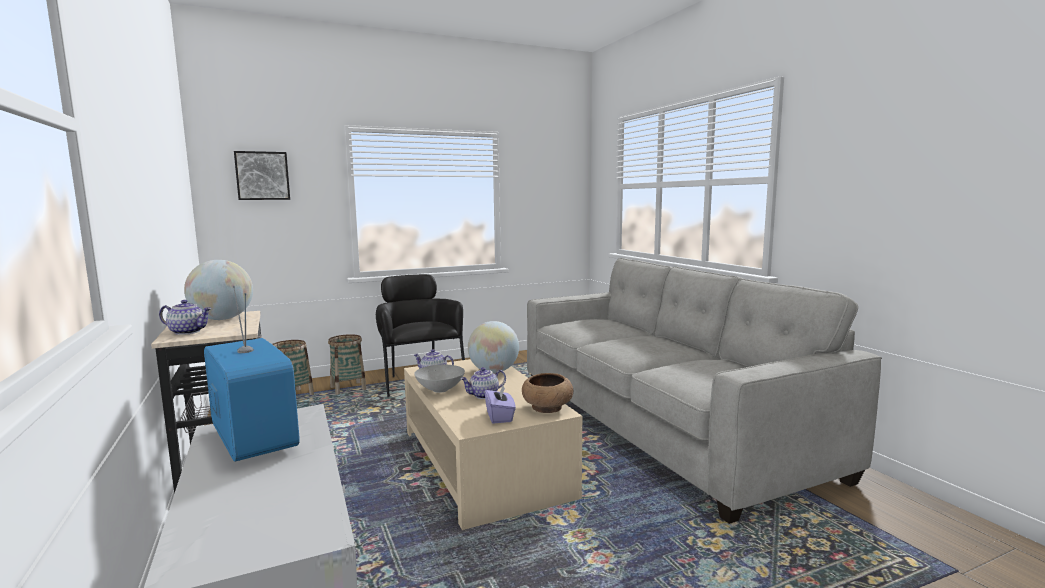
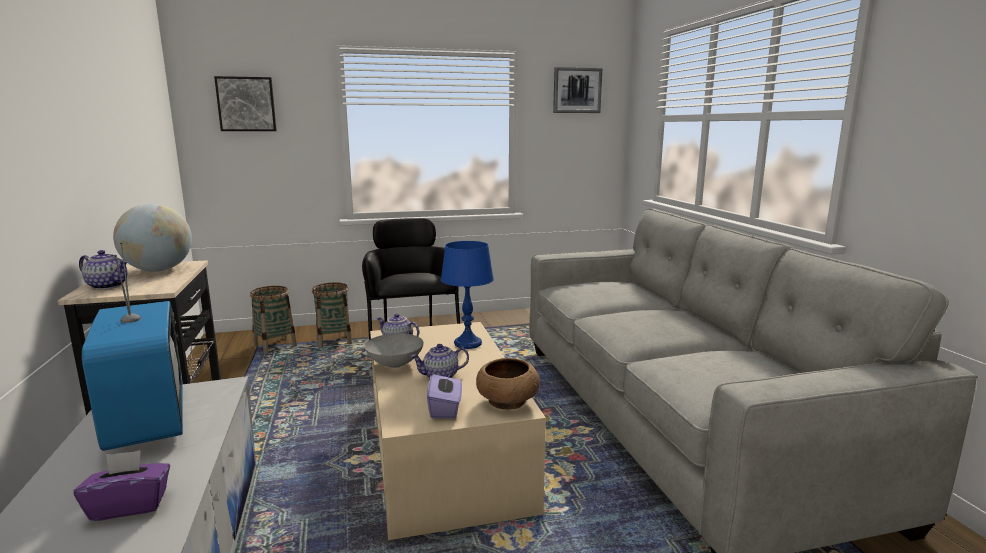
camera: 10 degrees right, 5 degrees up
globe [468,321,519,373] -> blue table lamp [441,241,494,349]
none -> purple tissue box [73,450,170,521]
none -> picture [553,67,602,113]

